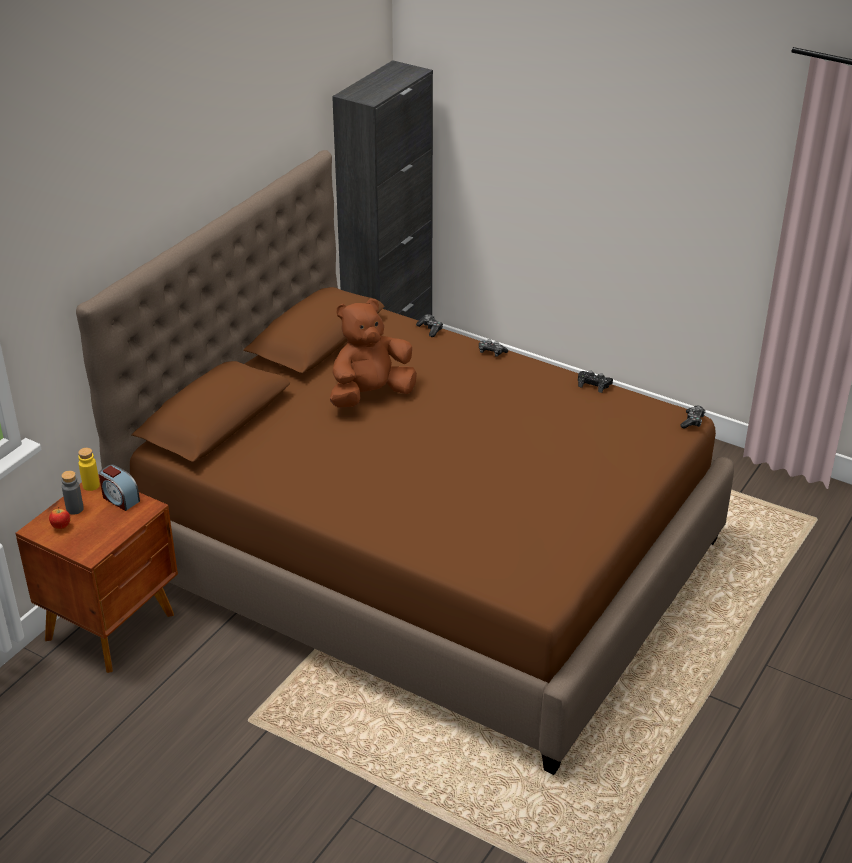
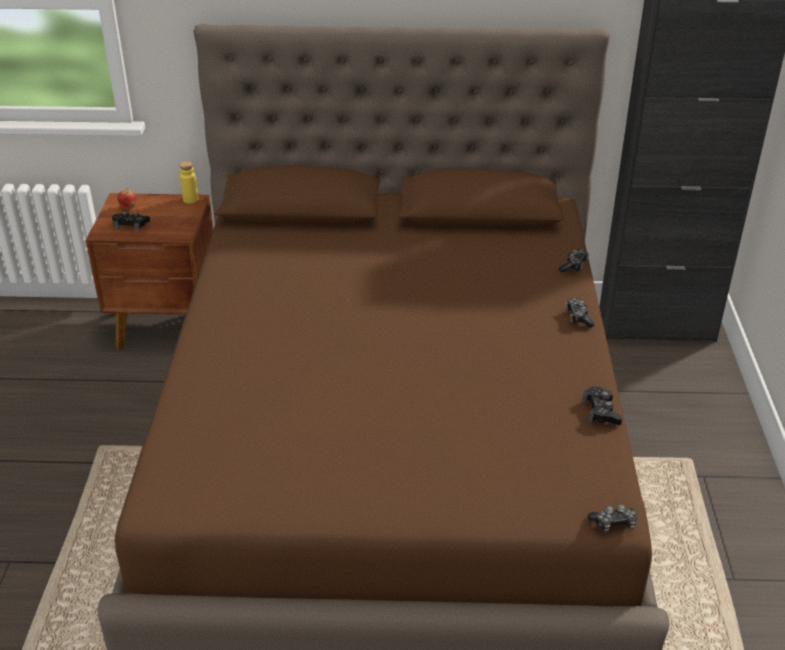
camera: 60 degrees right, 0 degrees up
grey bottle [61,471,84,515] -> none
alarm clock [99,464,140,511] -> none
brown plush toy [330,298,417,408] -> none
none -> black game controller [112,211,150,232]

